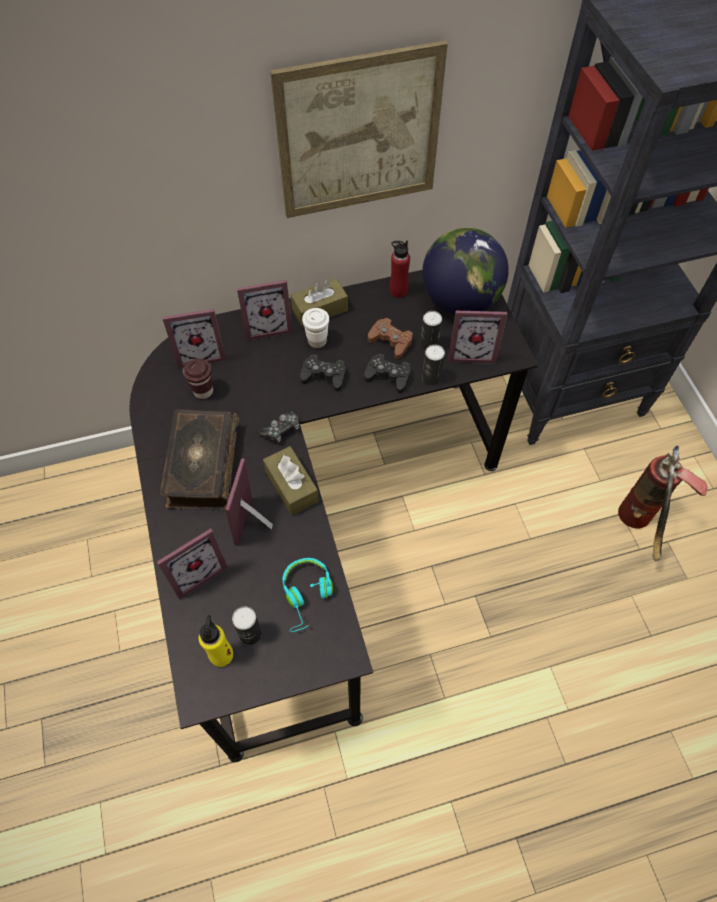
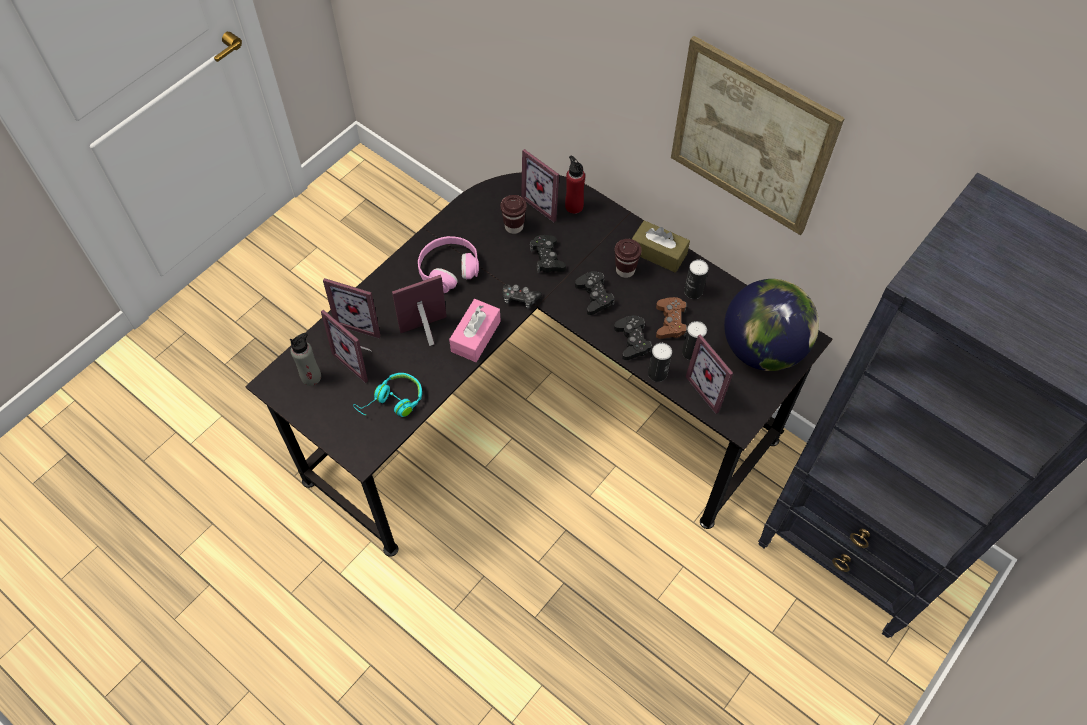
camera: 55 degrees right, 0 degrees up
book [160,409,239,510] -> pink headphones [418,236,479,293]
yellow bottle [199,615,233,667] -> grey bottle [290,333,321,386]
can [232,606,262,645] -> can moved to [684,259,709,299]
picture frame [237,280,293,341] -> picture frame moved to [321,310,371,383]
brown tissue box [263,446,319,515] -> pink tissue box [449,299,501,362]
white cup [302,308,329,348] -> brown cup [614,239,642,278]
red bottle [390,240,410,298] -> red bottle moved to [565,155,585,214]
fire extinguisher [618,446,708,561] -> none
none -> black game controller [530,235,566,273]

